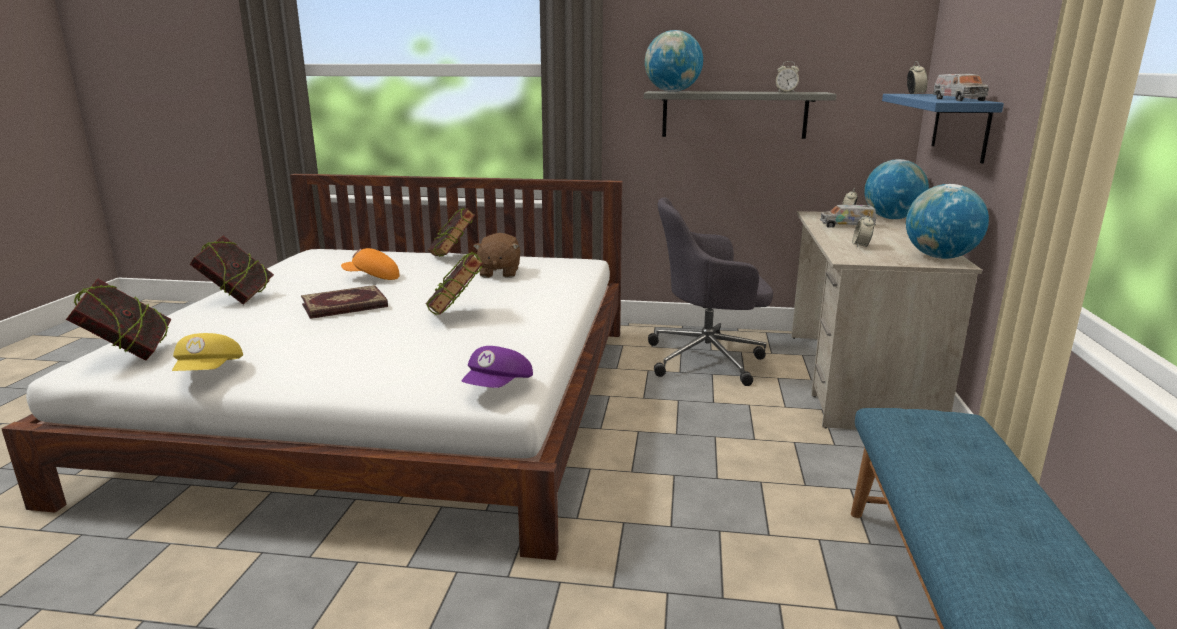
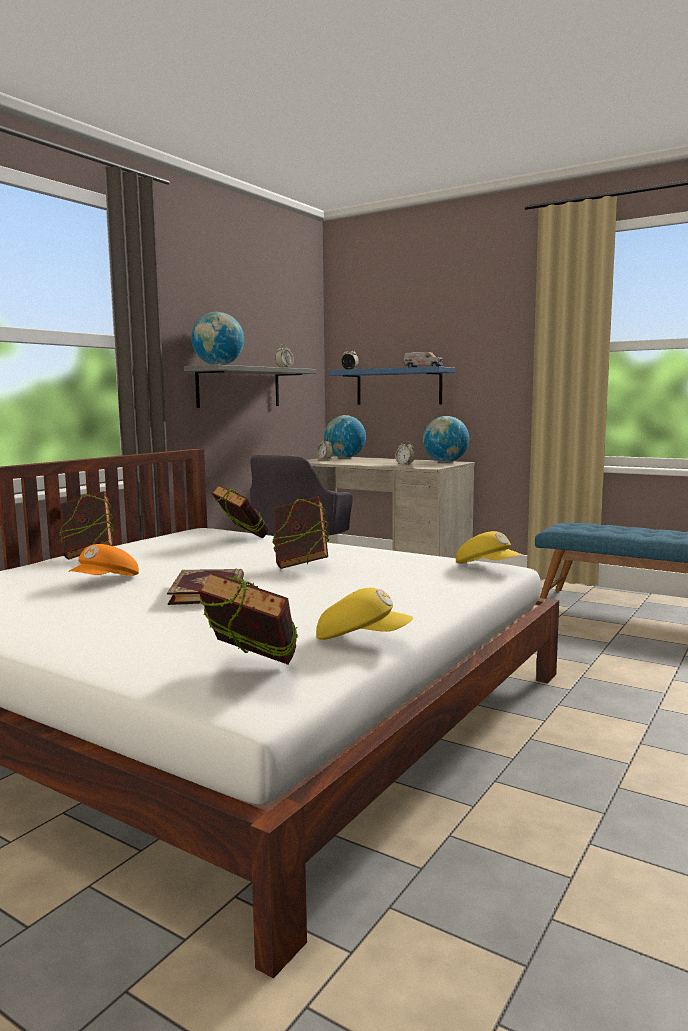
camera: 65 degrees left, 10 degrees down
book [190,236,274,305] -> book moved to [211,485,269,539]
purple cap [462,346,533,388] -> yellow cap [456,531,522,564]
brown plush toy [473,233,520,278] -> none
toy truck [820,205,876,228] -> none

